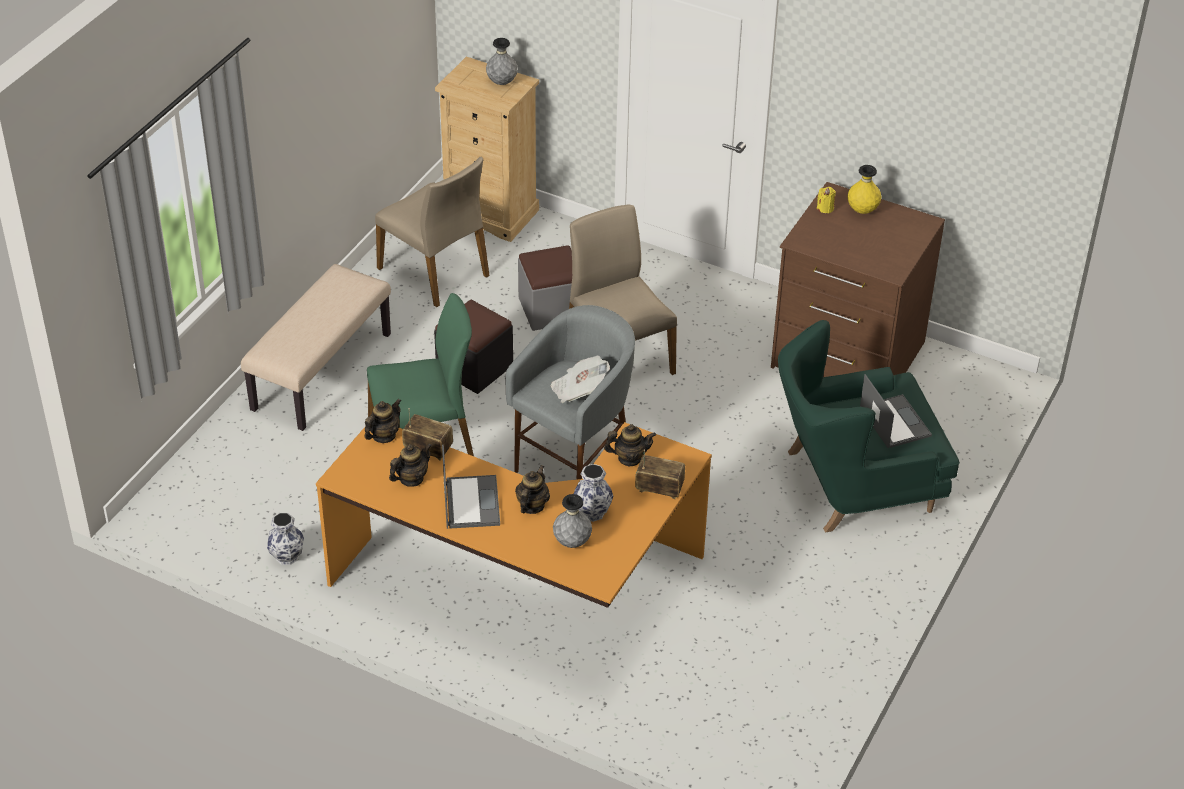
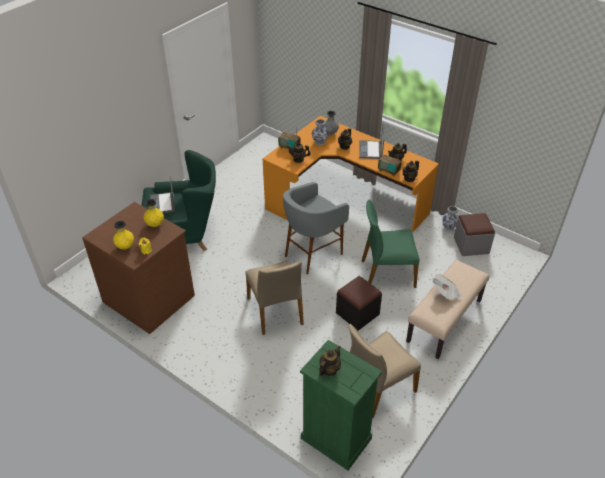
camera: 170 degrees left, 0 degrees up
beige chair [375,157,490,307] -> beige chair turned 90 degrees counterclockwise [349,324,421,419]
beige dresser [435,57,539,242] -> green dresser [300,340,382,470]
grey vase [486,38,518,85] -> teapot [319,346,341,376]
grey ottoman [518,245,572,331] -> grey ottoman moved to [454,213,495,256]
newspaper [551,356,610,403] -> newspaper moved to [432,274,462,300]
none -> yellow vase [144,199,164,227]

